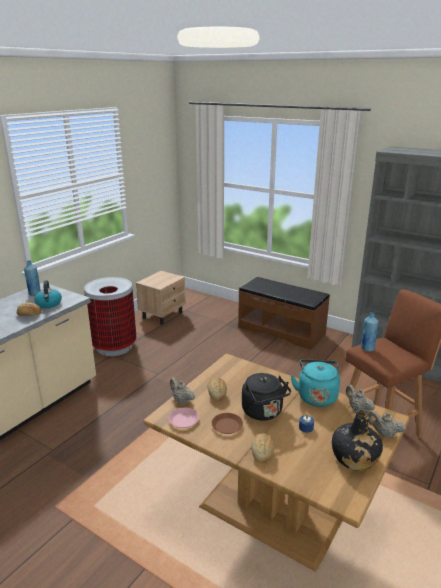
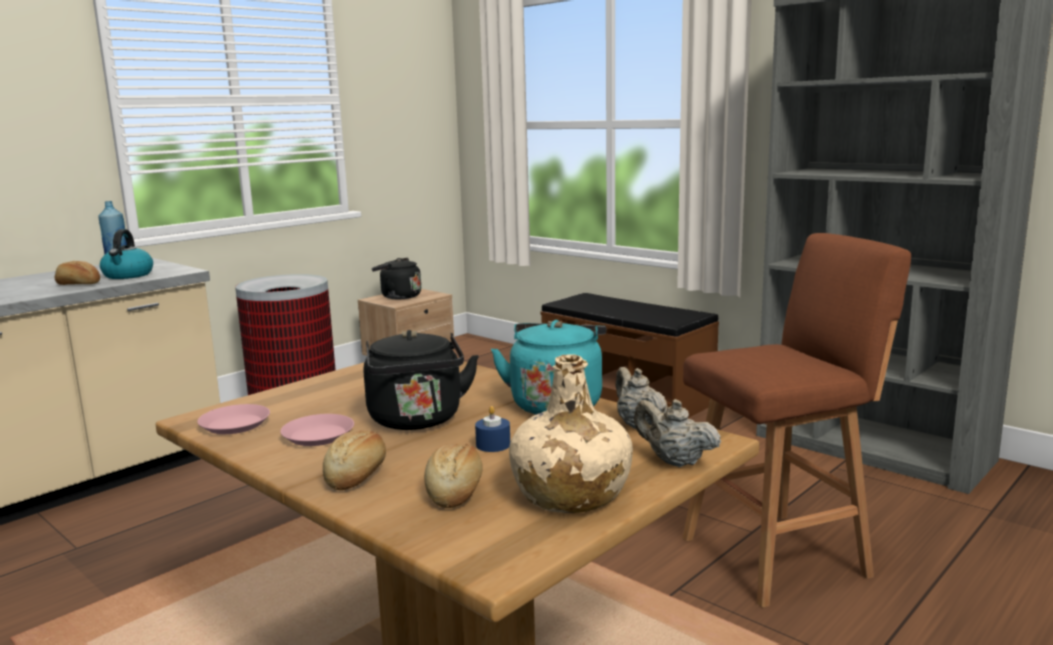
camera: 10 degrees right, 10 degrees down
beige teapot [170,377,195,404] -> none
bread [208,378,227,402] -> bread moved to [424,444,483,508]
brown plate [212,413,243,434] -> pink plate [280,414,354,446]
black bottle [332,410,383,471] -> beige bottle [509,354,633,513]
blue bottle [361,312,379,352] -> none
none -> black kettle [372,258,421,299]

